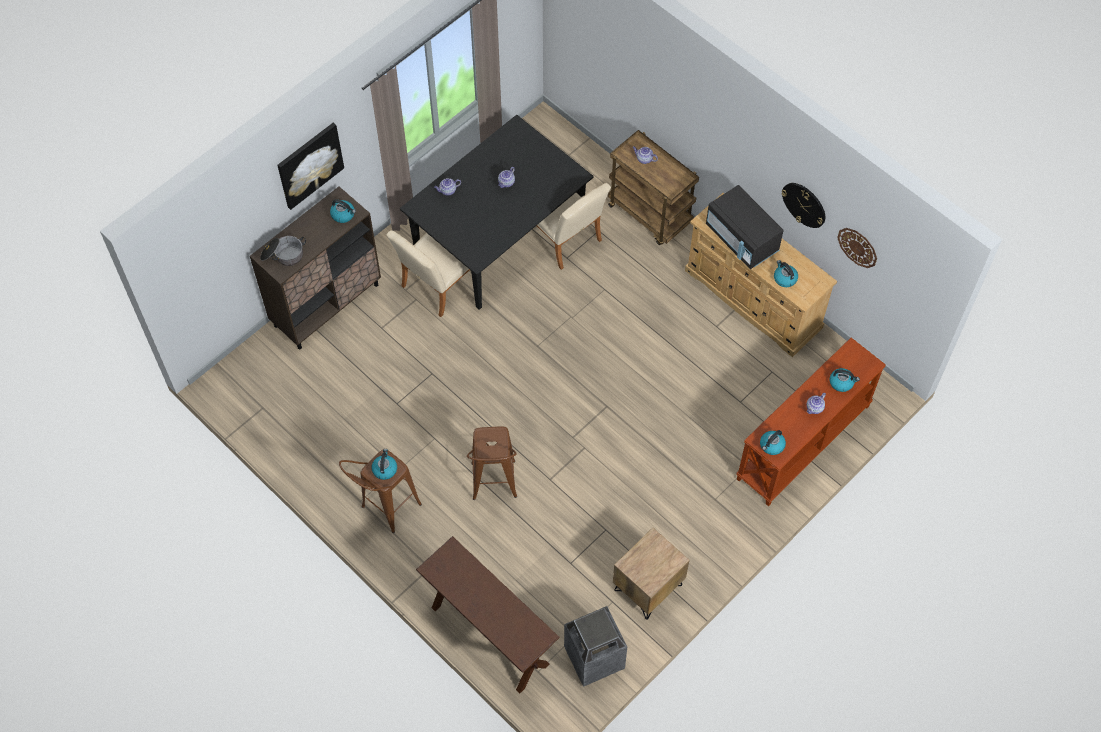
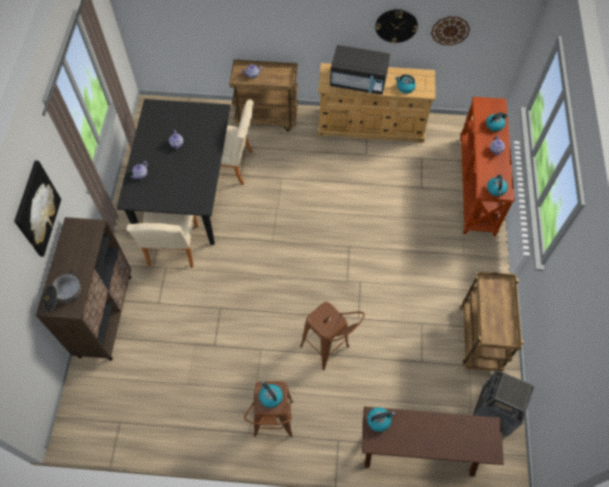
camera: 40 degrees left, 0 degrees up
kettle [330,199,356,223] -> kettle moved to [367,407,395,432]
brown nightstand [613,528,690,620] -> brown cart [460,271,524,372]

